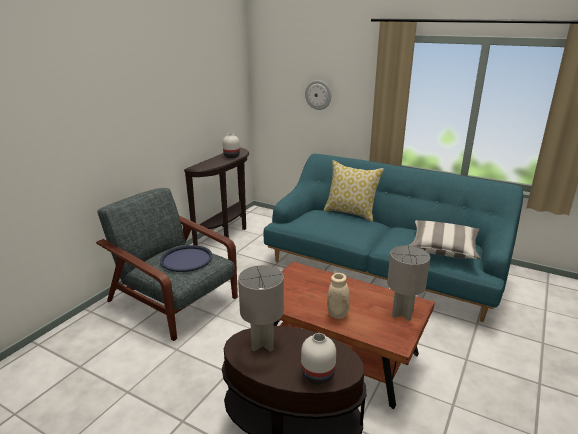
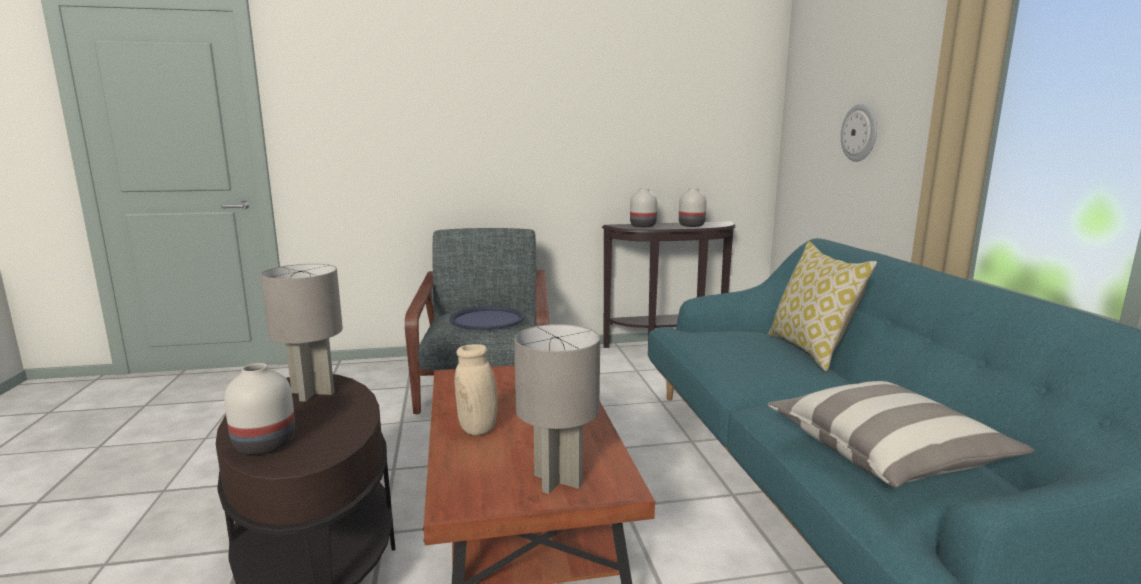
camera: 50 degrees right, 10 degrees down
none -> white vase [630,188,657,227]

